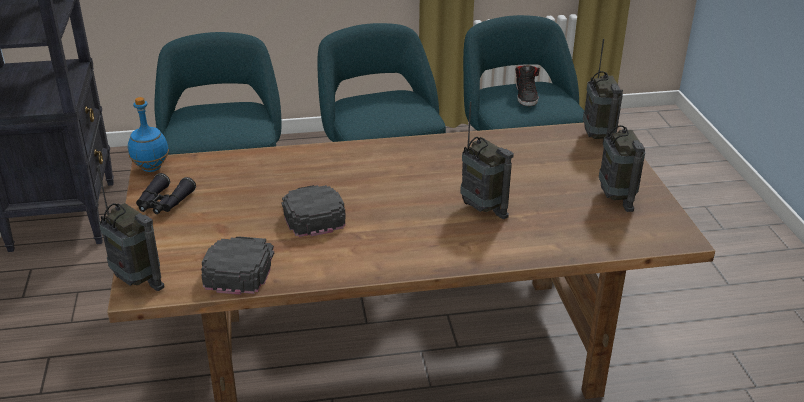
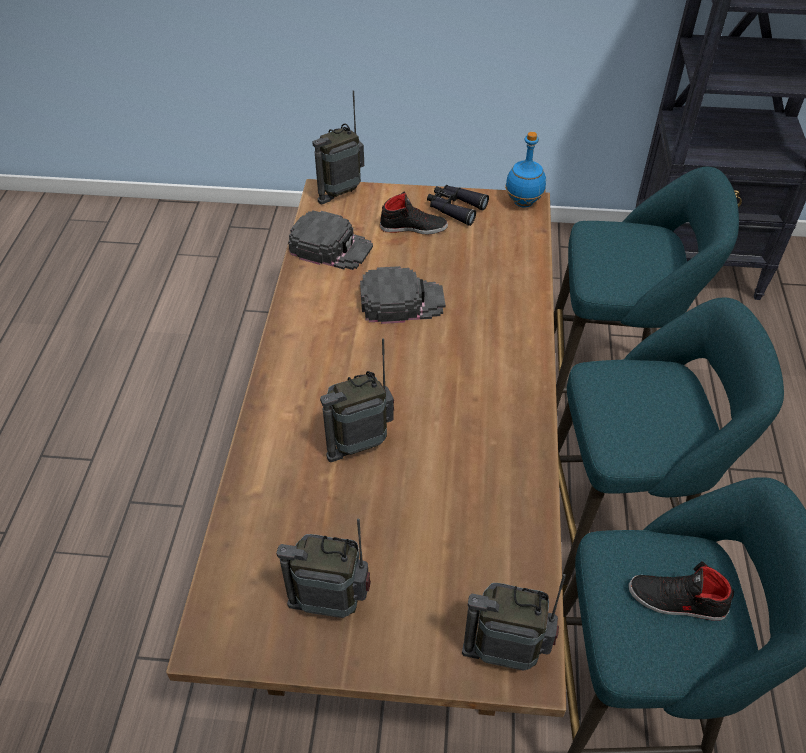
camera: 105 degrees right, 15 degrees up
none -> black shoe [380,191,448,235]

